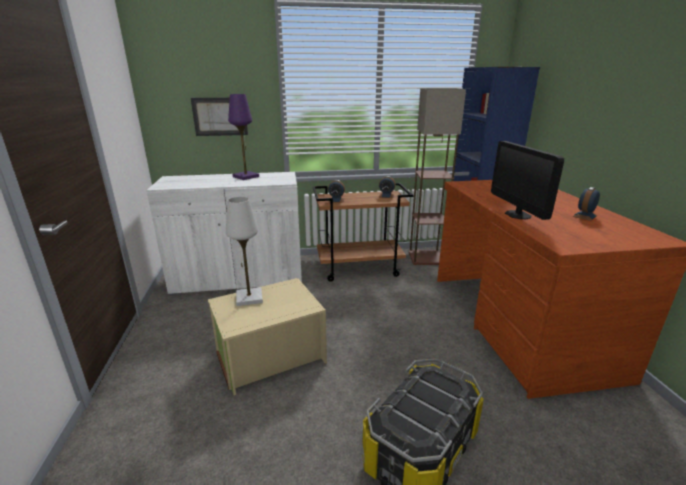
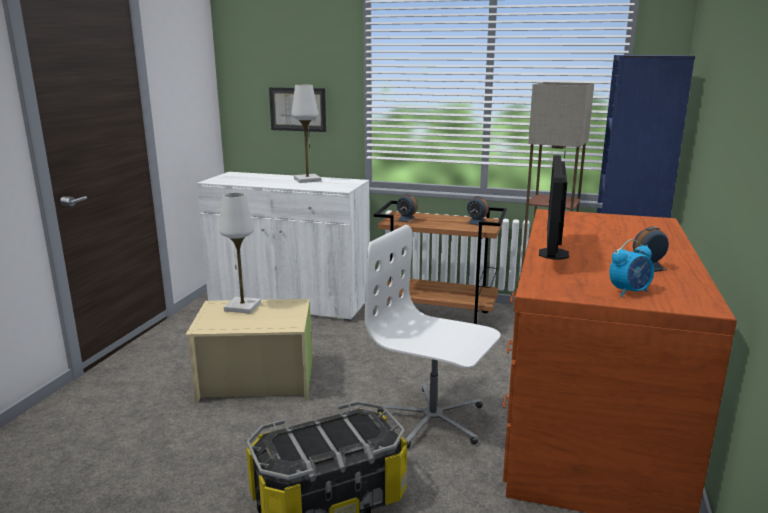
camera: 25 degrees right, 5 degrees down
purple table lamp [228,94,259,180] -> white table lamp [291,85,321,183]
none -> white office chair [365,225,500,449]
none -> alarm clock [609,239,654,297]

